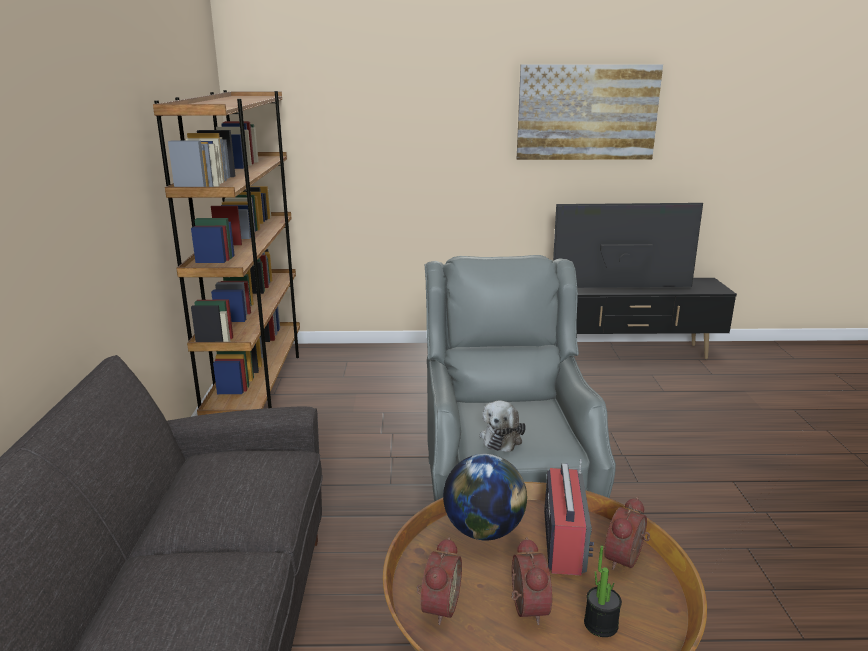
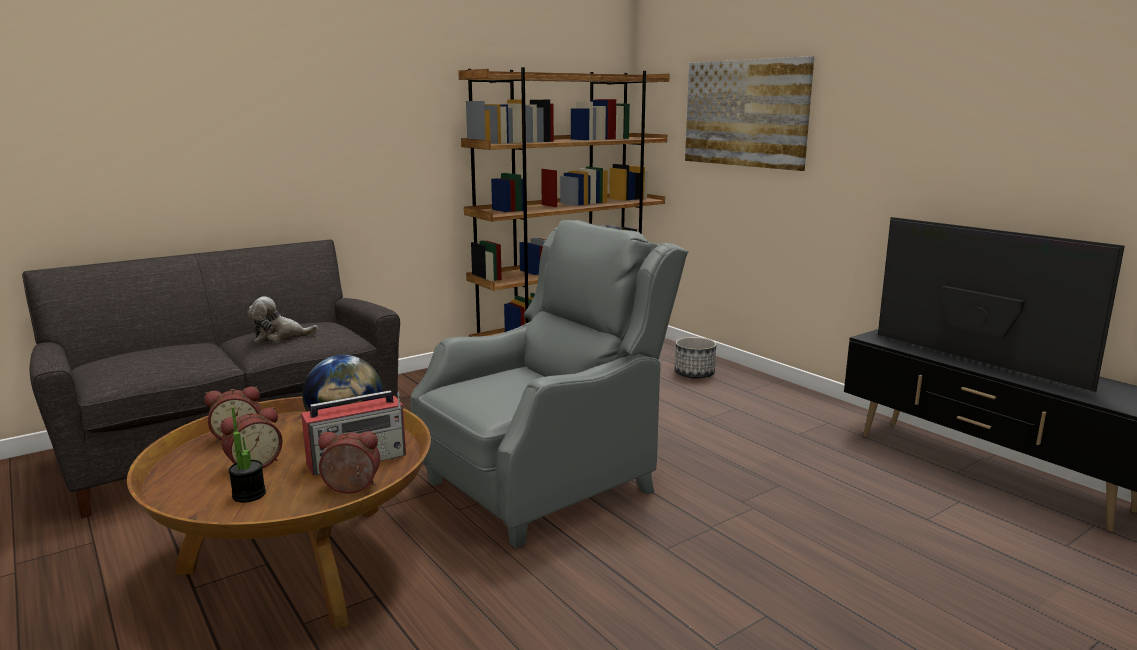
camera: 55 degrees right, 5 degrees down
plush toy [480,401,526,452] -> plush toy moved to [247,296,318,343]
picture [517,64,663,160] -> picture moved to [685,56,814,171]
none -> planter [674,337,716,379]

